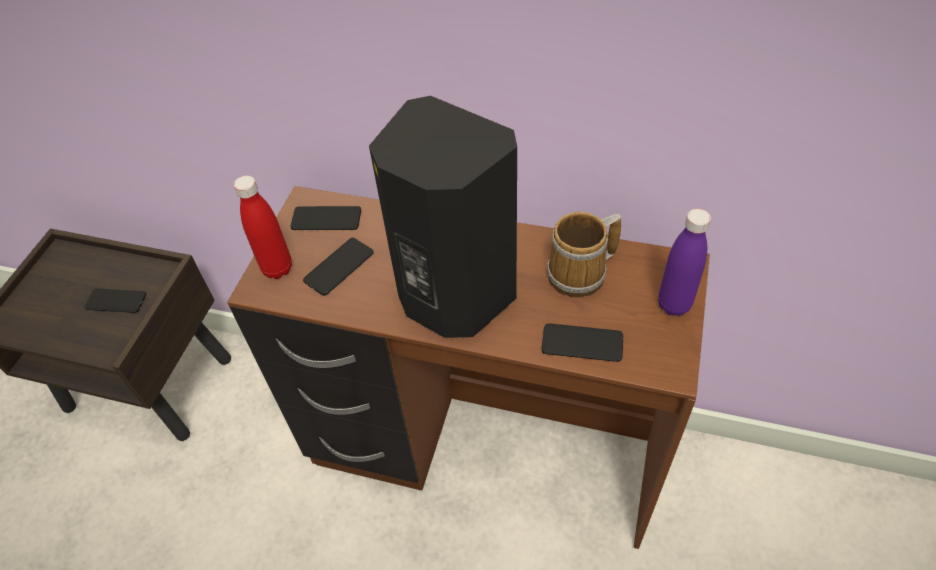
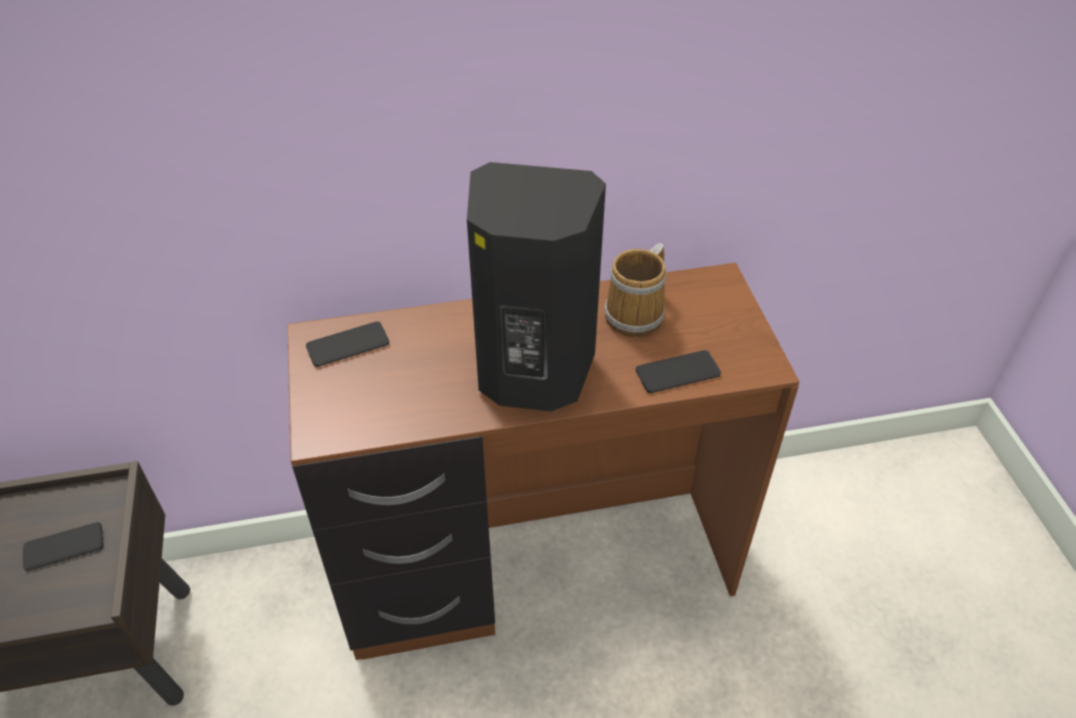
camera: 30 degrees left, 5 degrees down
red bottle [234,175,292,279] -> none
phone [303,238,373,296] -> none
purple bottle [658,208,711,316] -> none

